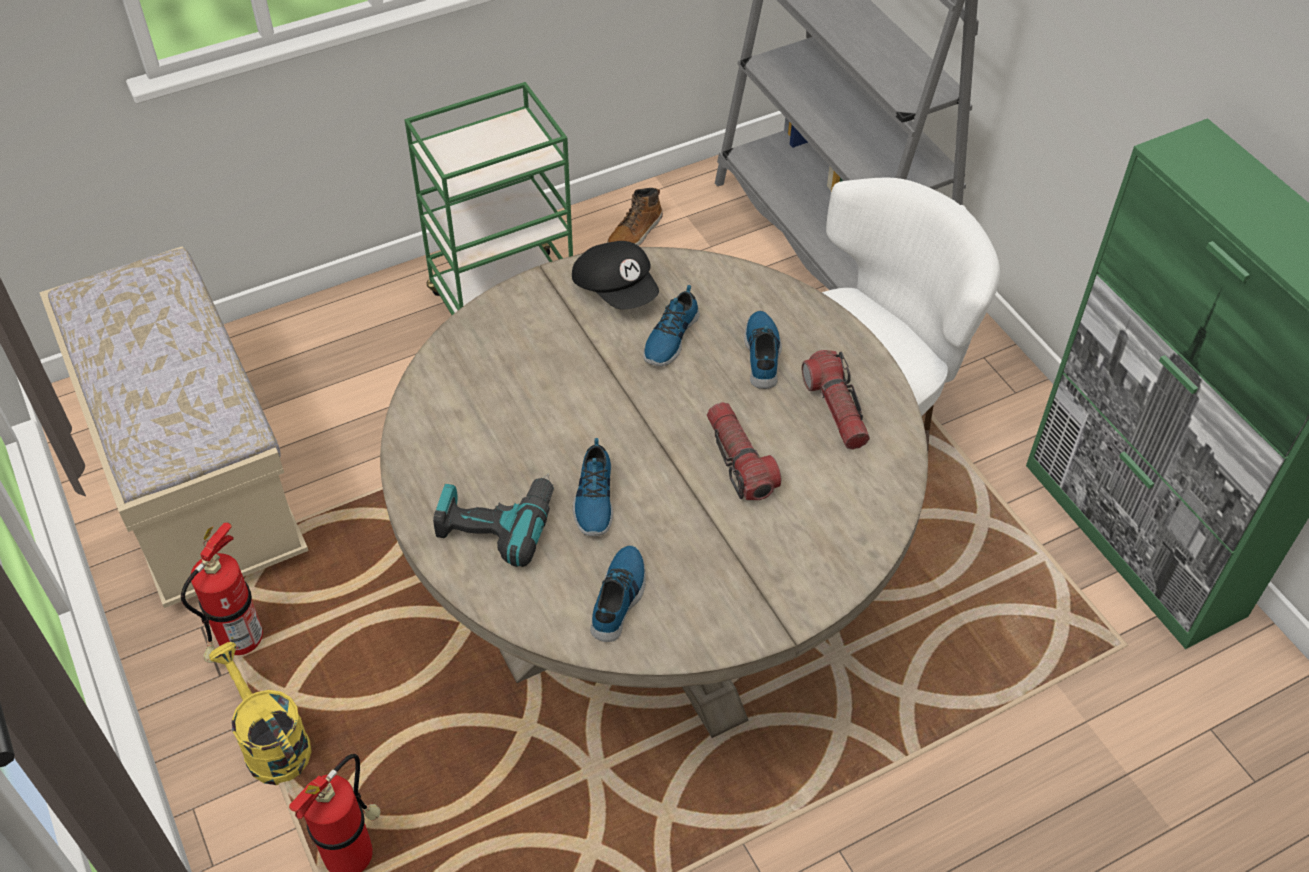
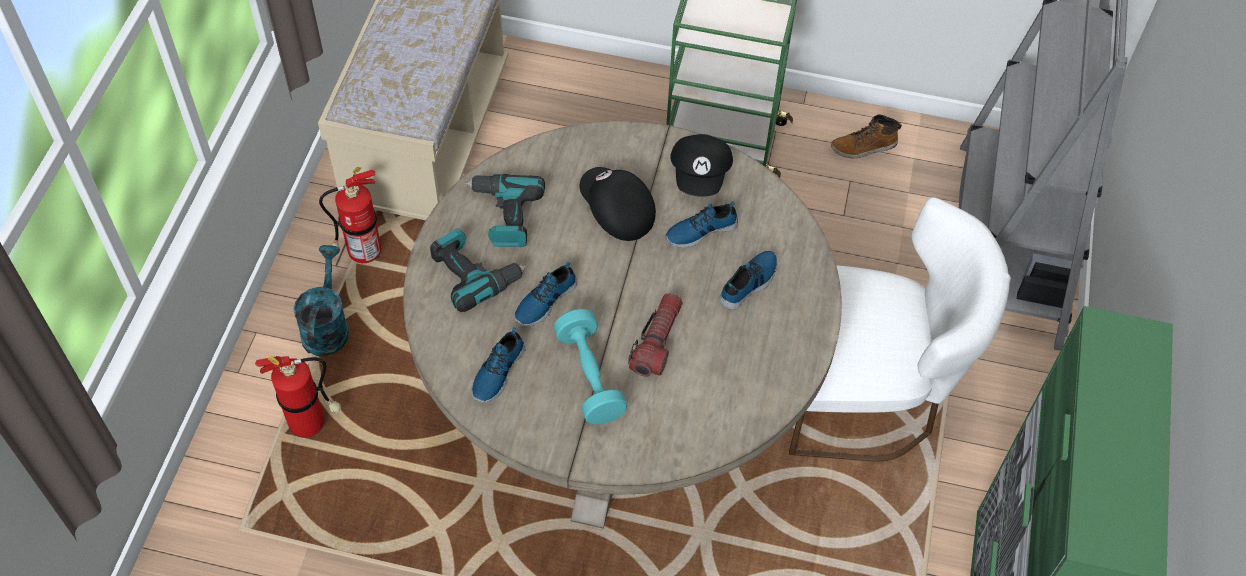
camera: 40 degrees right, 5 degrees up
yellow watering can [209,642,311,785] -> turquoise watering can [293,245,349,356]
shoe [590,545,646,642] -> shoe turned 150 degrees clockwise [471,327,525,403]
flashlight [802,350,870,450] -> none
none -> power drill [464,174,545,247]
none -> turquoise dumbbell [554,309,628,424]
none -> black cap [580,167,656,241]

